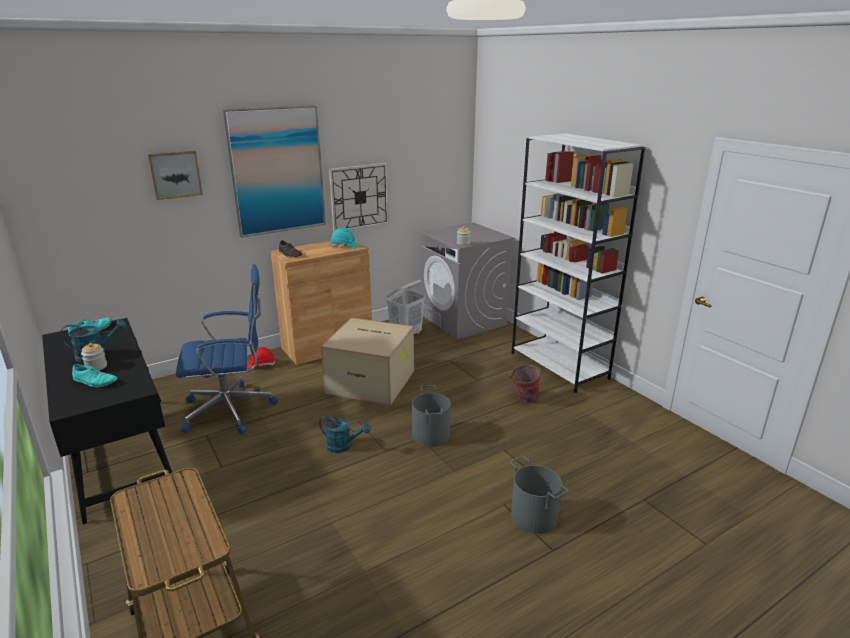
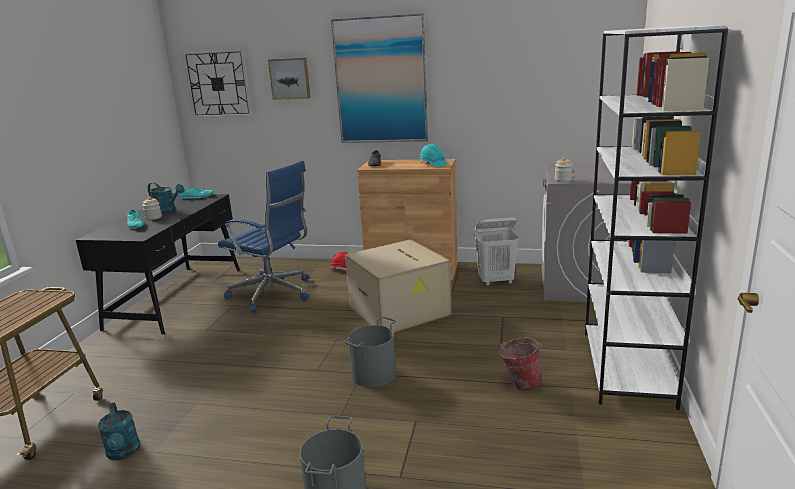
camera: 45 degrees right, 5 degrees down
turquoise watering can [319,415,370,453] -> turquoise watering can moved to [98,402,140,460]
wall clock [329,163,389,232] -> wall clock moved to [182,49,252,118]

